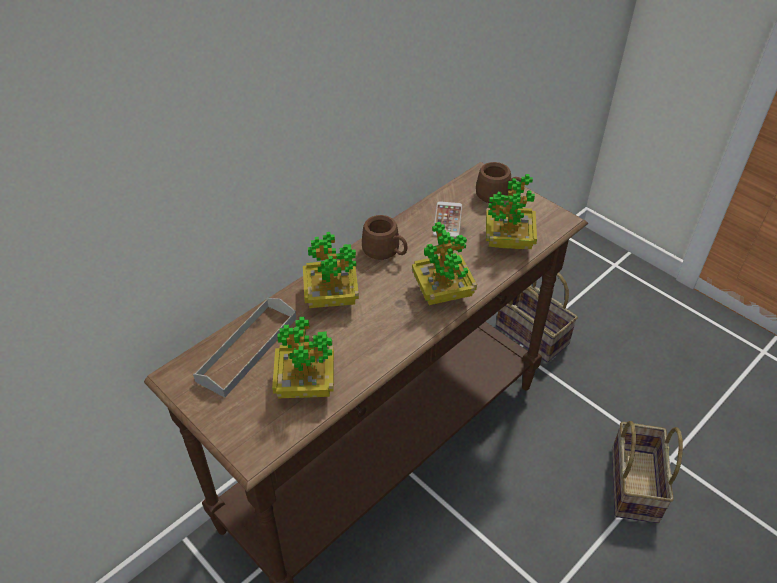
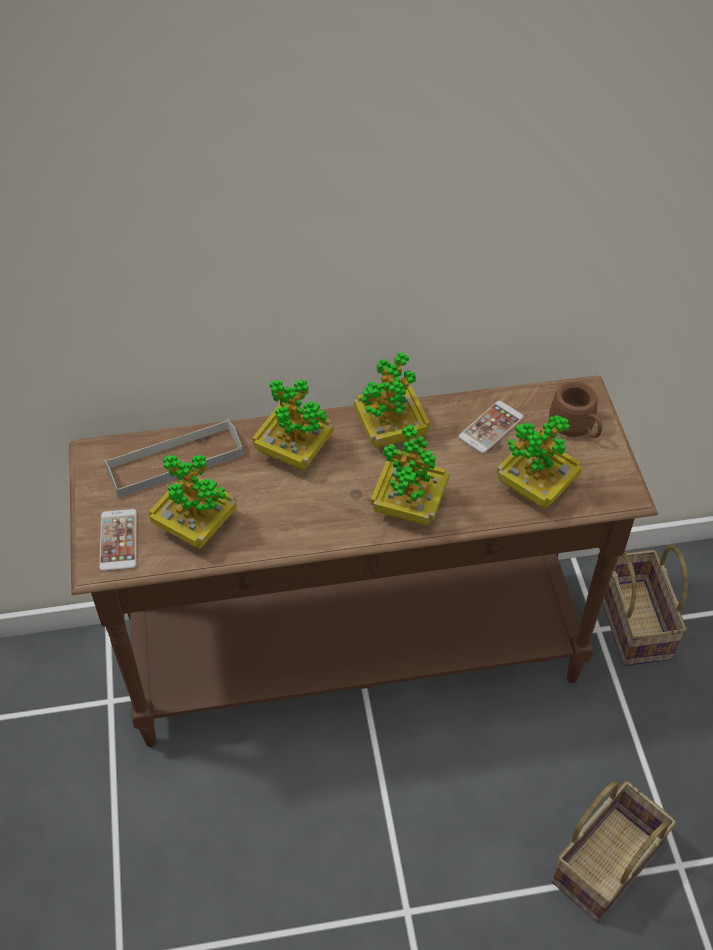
camera: 35 degrees right, 5 degrees up
brown mug [362,215,408,260] -> potted plant [354,352,430,448]
none -> phone [99,509,137,571]

